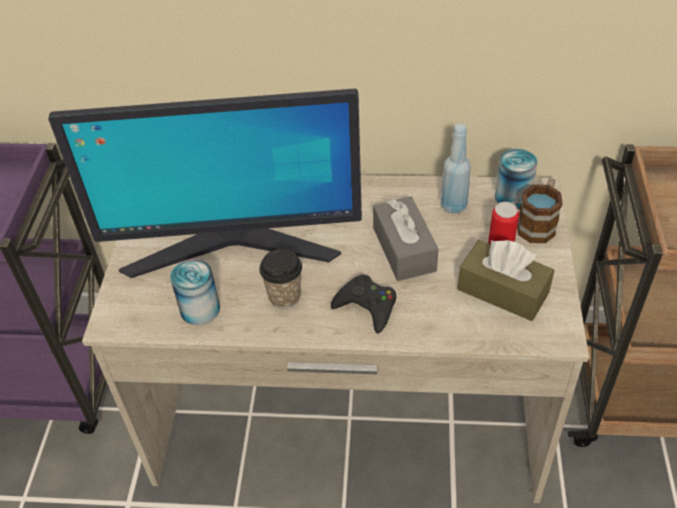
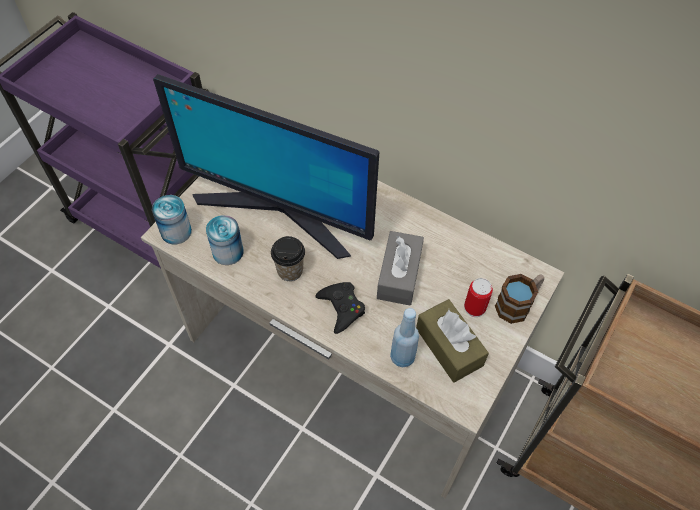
camera: 25 degrees right, 10 degrees up
blue bottle [441,124,471,214] -> blue bottle moved to [390,308,419,367]
can [495,149,538,209] -> can moved to [152,195,192,244]

